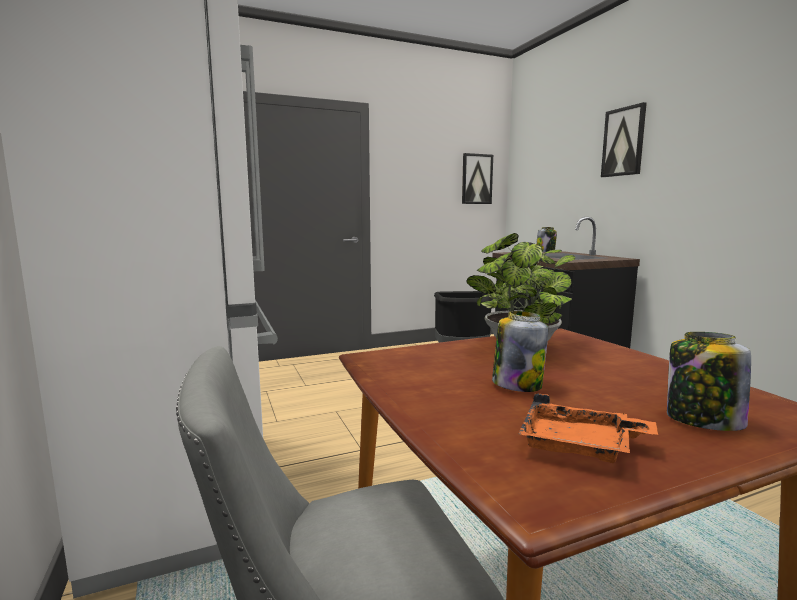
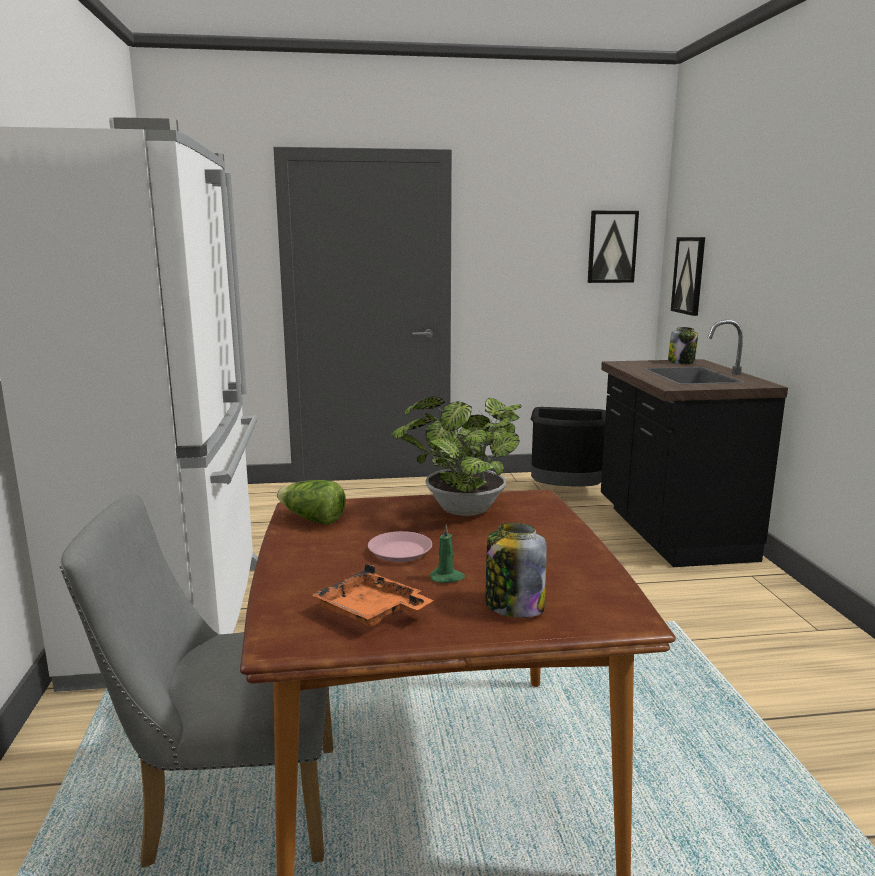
camera: 15 degrees right, 5 degrees up
jar [492,311,548,392] -> pink plate [368,531,432,562]
picture [601,102,647,177] -> picture moved to [671,237,705,316]
none -> lettuce [277,480,346,525]
none -> green candle [430,524,465,583]

